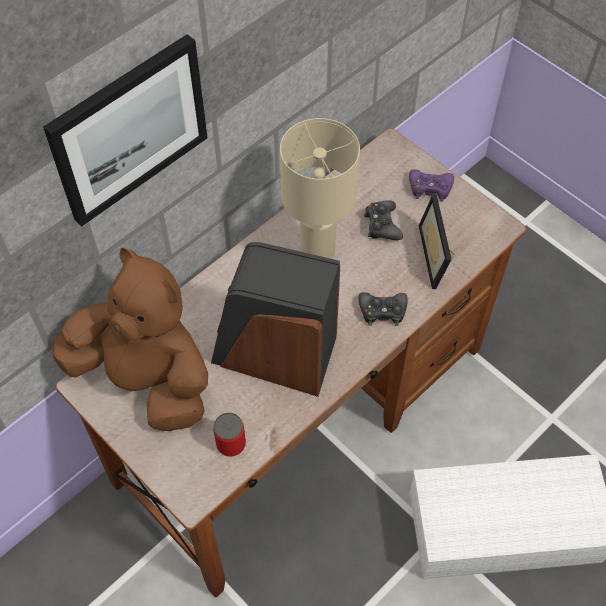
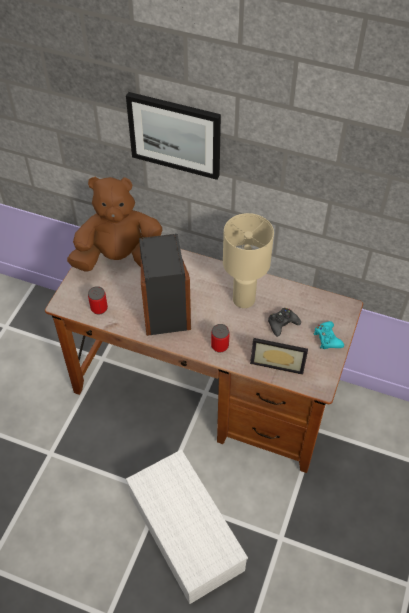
camera: 65 degrees right, 5 degrees down
brown plush toy [53,248,208,431] -> brown plush toy turned 105 degrees counterclockwise [67,177,162,272]
black game controller [358,292,407,326] -> can [211,324,230,353]
purple game controller [409,169,454,202] -> turquoise game controller [314,321,344,349]
picture frame [418,194,455,289] -> picture frame turned 135 degrees counterclockwise [250,338,308,375]

